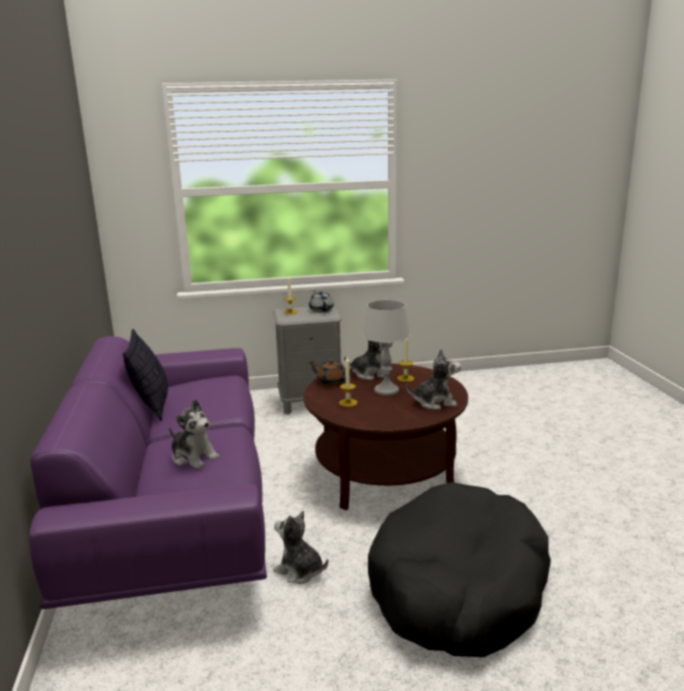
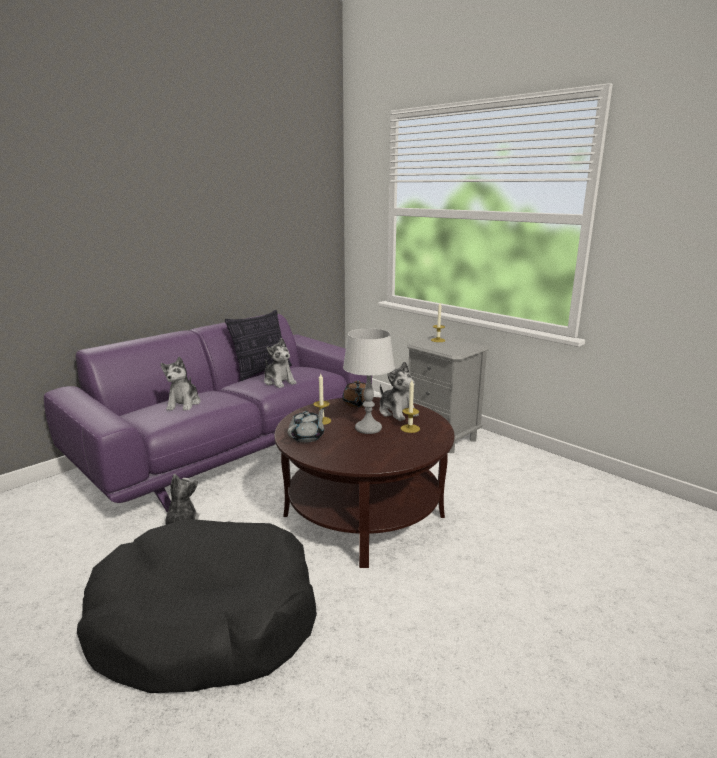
camera: 55 degrees right, 0 degrees up
grey teapot [309,291,334,312] -> grey teapot moved to [287,408,325,443]
plush toy [406,349,461,410] -> plush toy moved to [264,338,297,388]

